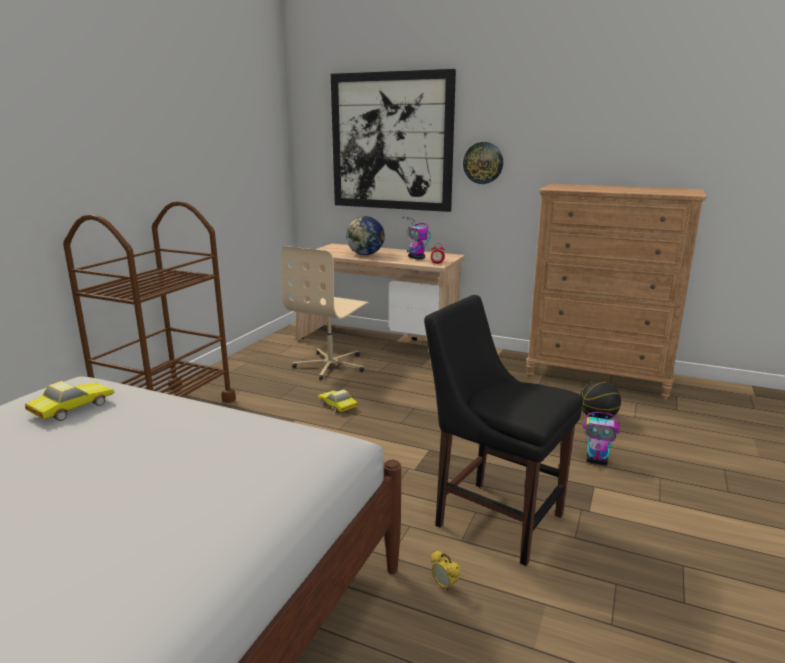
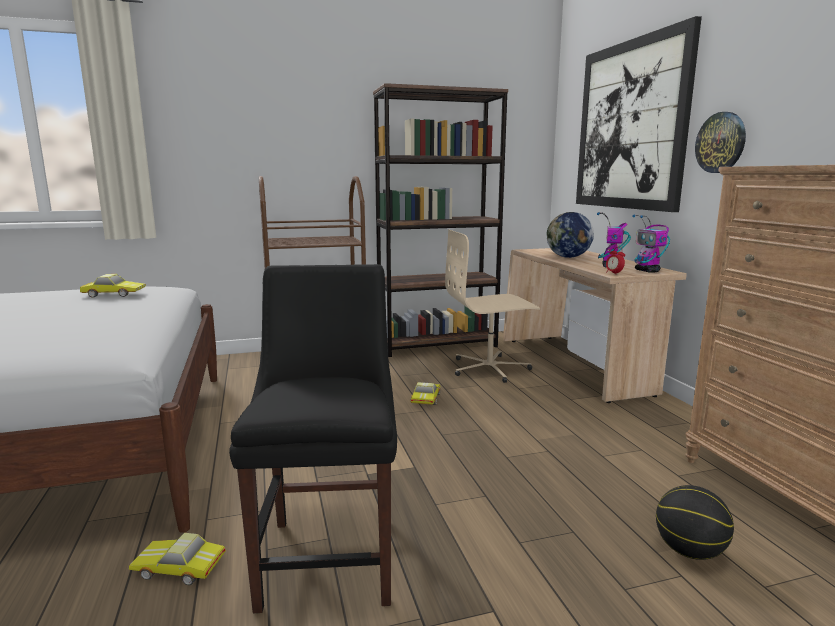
camera: 50 degrees right, 5 degrees down
alarm clock [431,551,461,592] -> toy car [129,533,226,585]
toy robot [583,412,620,465] -> toy robot moved to [632,215,670,273]
none -> brown bookcase [373,83,508,357]

